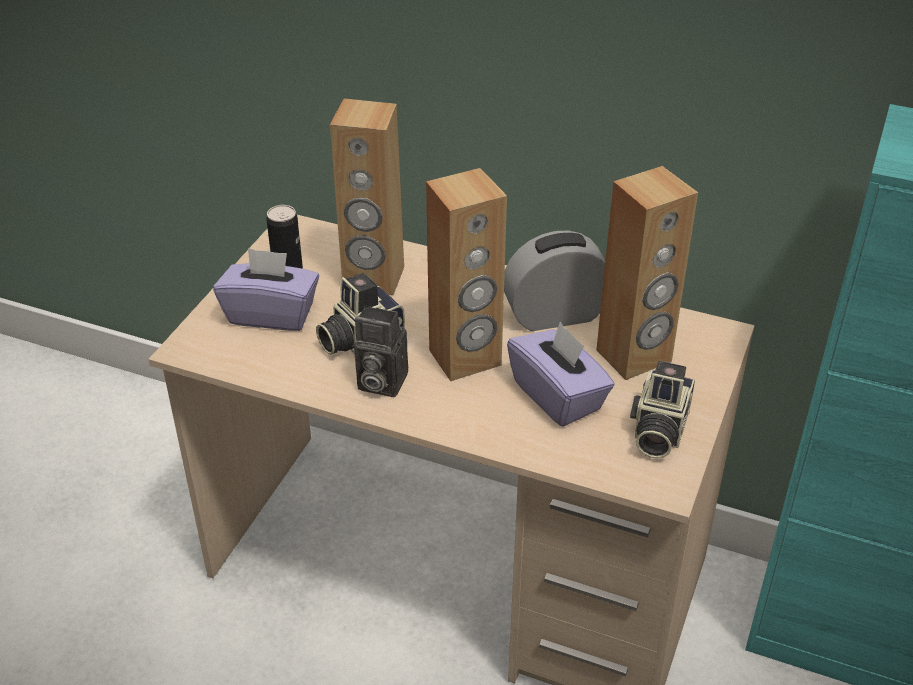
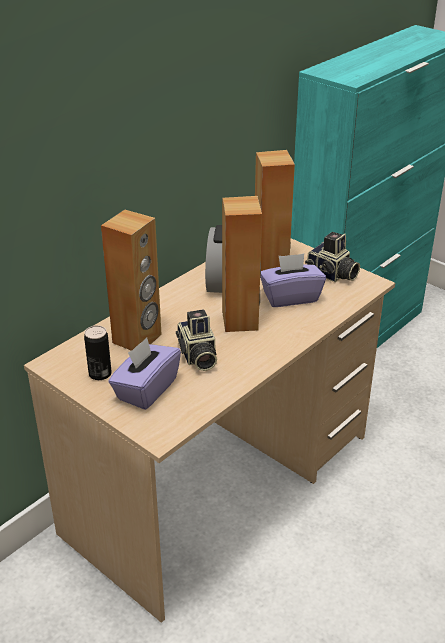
camera: 70 degrees left, 5 degrees down
camera [354,306,408,397] -> none

